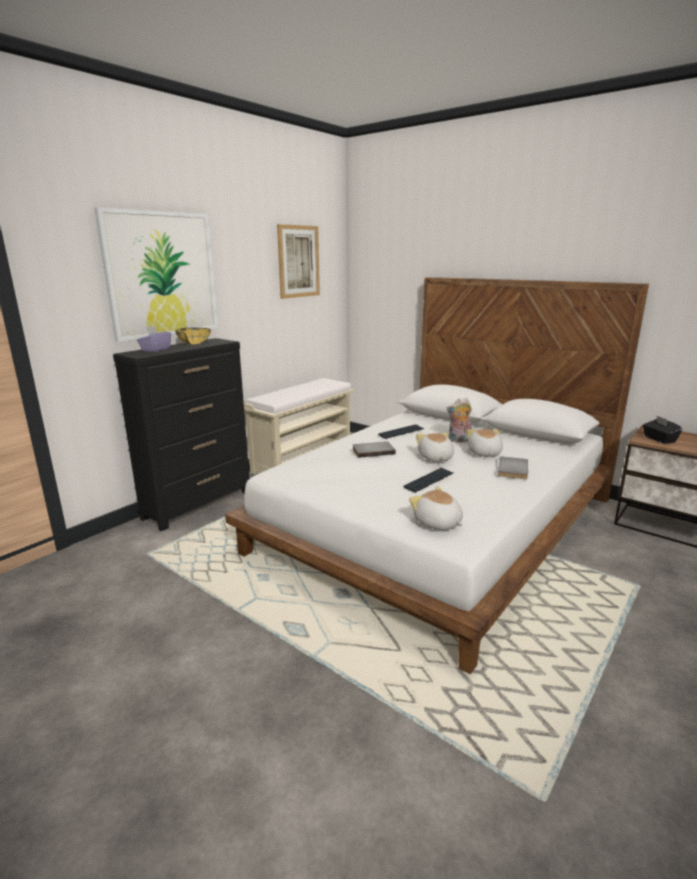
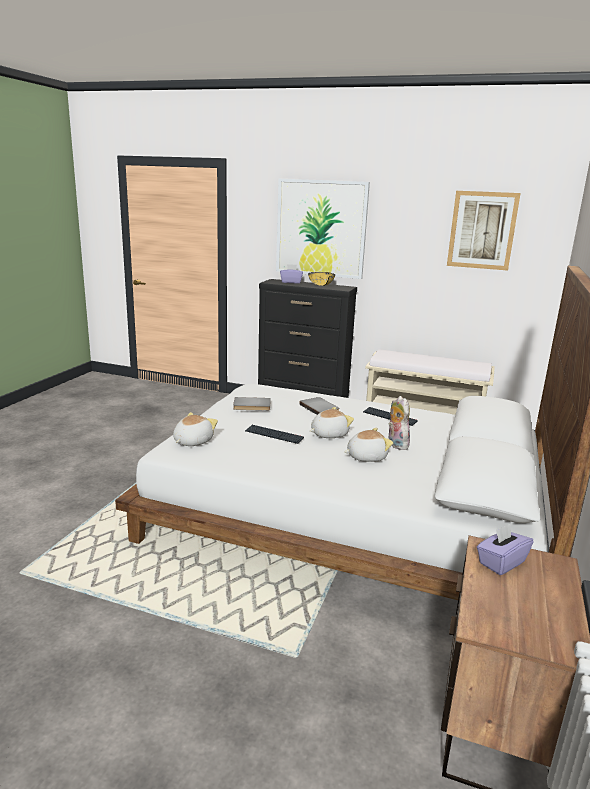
camera: 70 degrees right, 0 degrees up
grey book [498,456,528,479] -> grey book moved to [233,397,271,411]
black tissue box [643,415,683,444] -> purple tissue box [477,523,533,575]

